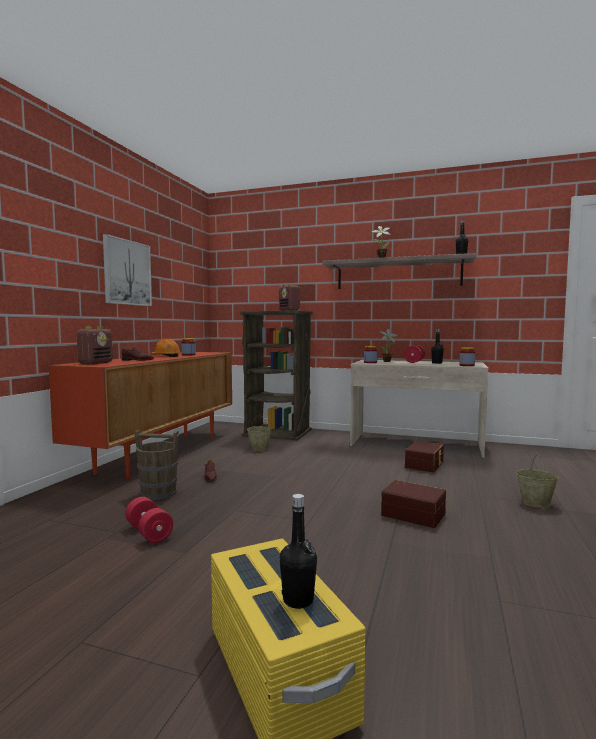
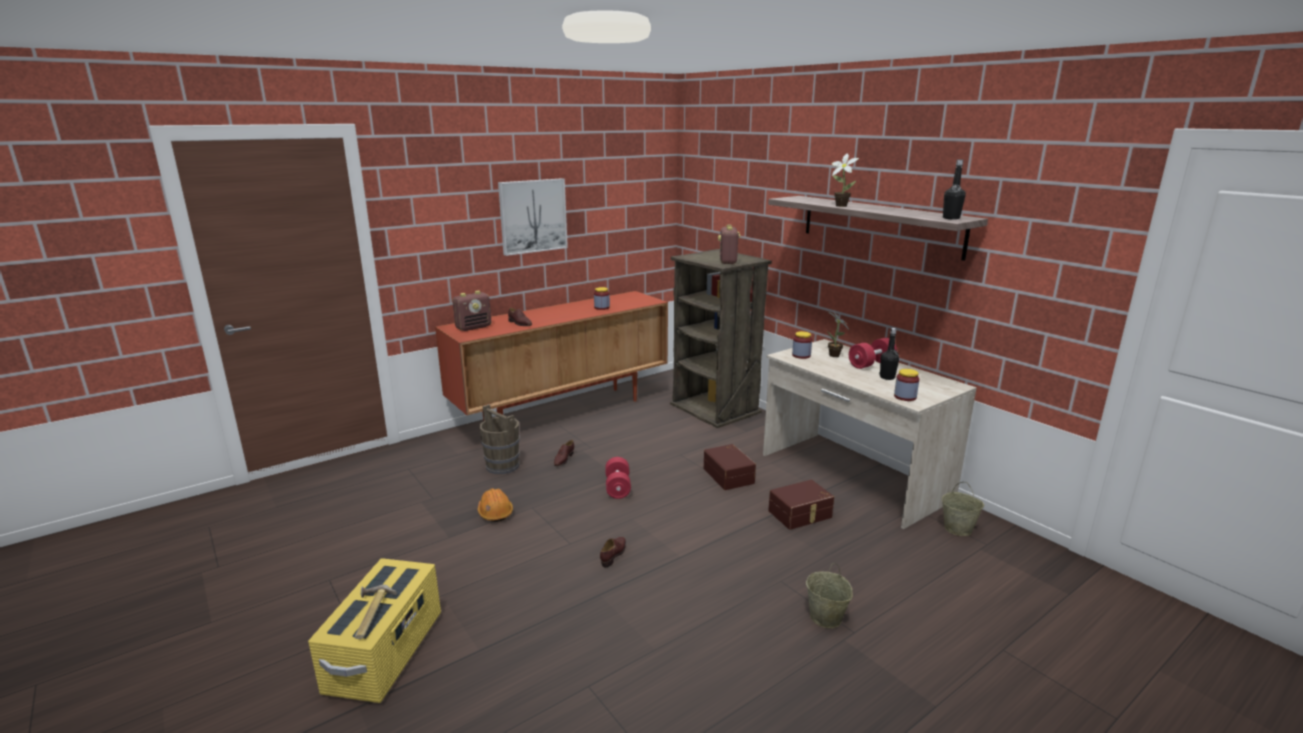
camera: 35 degrees right, 15 degrees up
red dumbbell [125,497,173,543] -> red dumbbell moved to [605,457,631,499]
orange hard hat [151,339,181,357] -> orange hard hat moved to [478,488,513,522]
beige bucket [247,415,272,451] -> beige bucket moved to [942,482,984,536]
black bottle [280,494,317,609] -> hammer [355,585,397,639]
brown storage box [381,480,446,528] -> brown storage box moved to [704,444,756,490]
none -> brown shoe [600,537,626,567]

